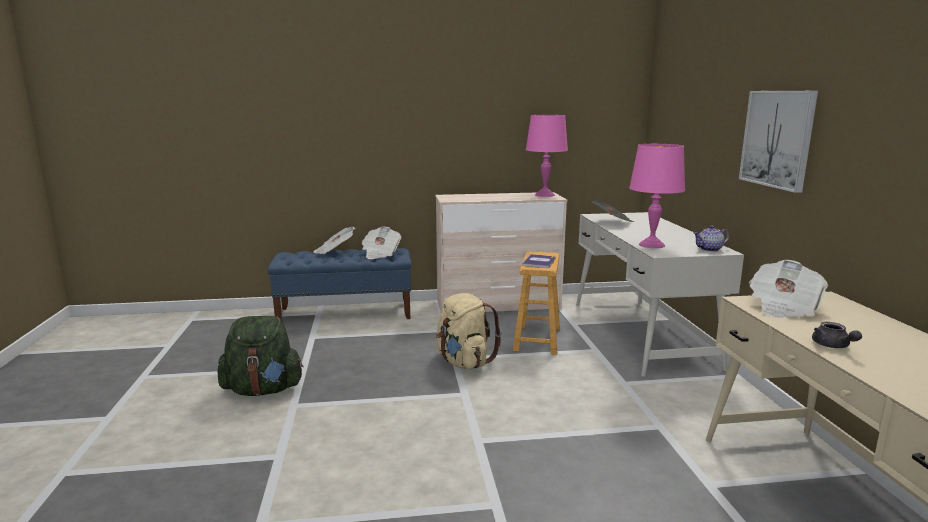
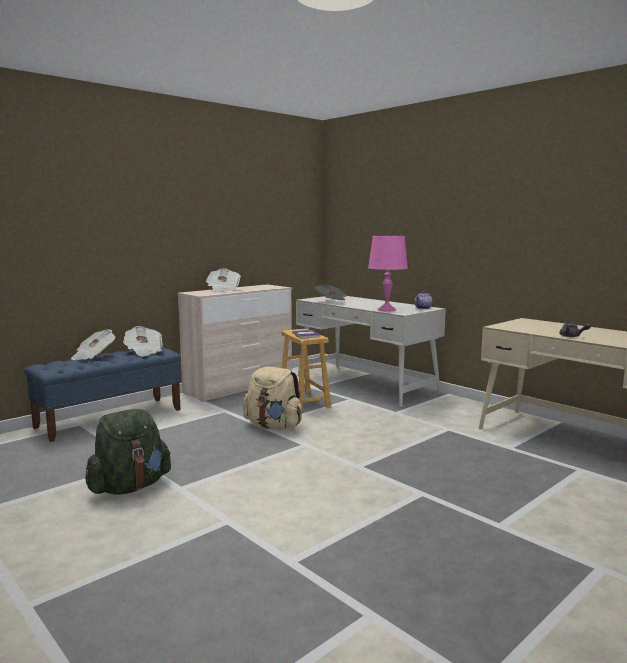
camera: 35 degrees left, 5 degrees down
pink table lamp [526,115,568,197] -> none
picture [739,91,818,193] -> none
newspaper [749,260,828,318] -> newspaper moved to [206,268,241,293]

